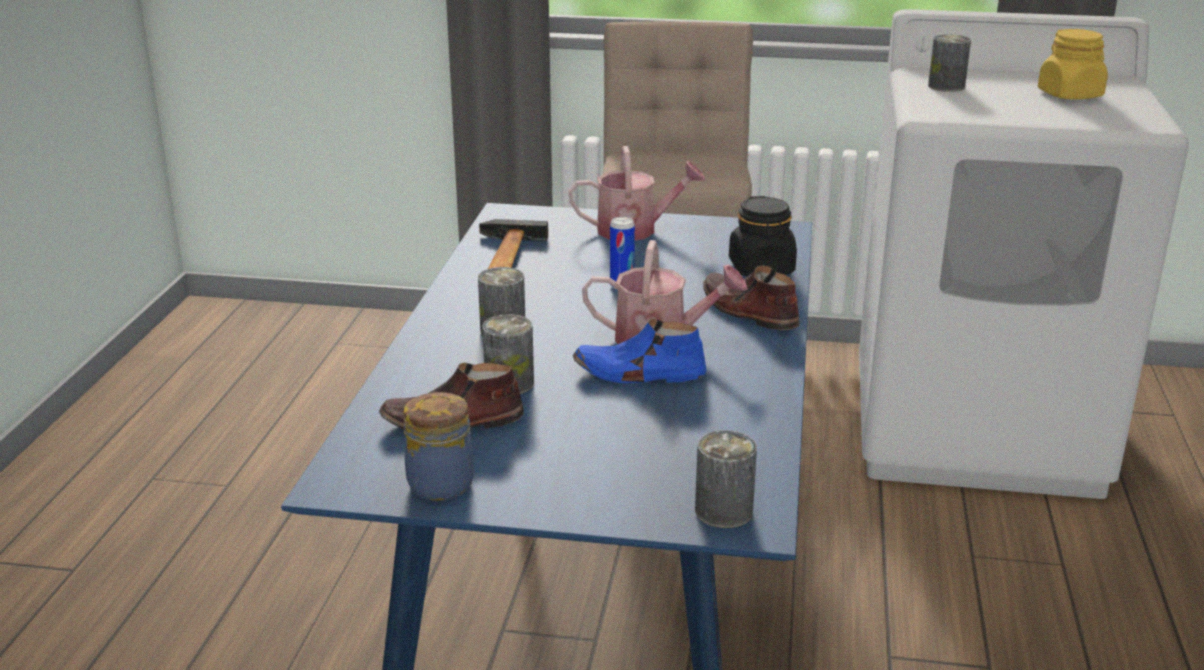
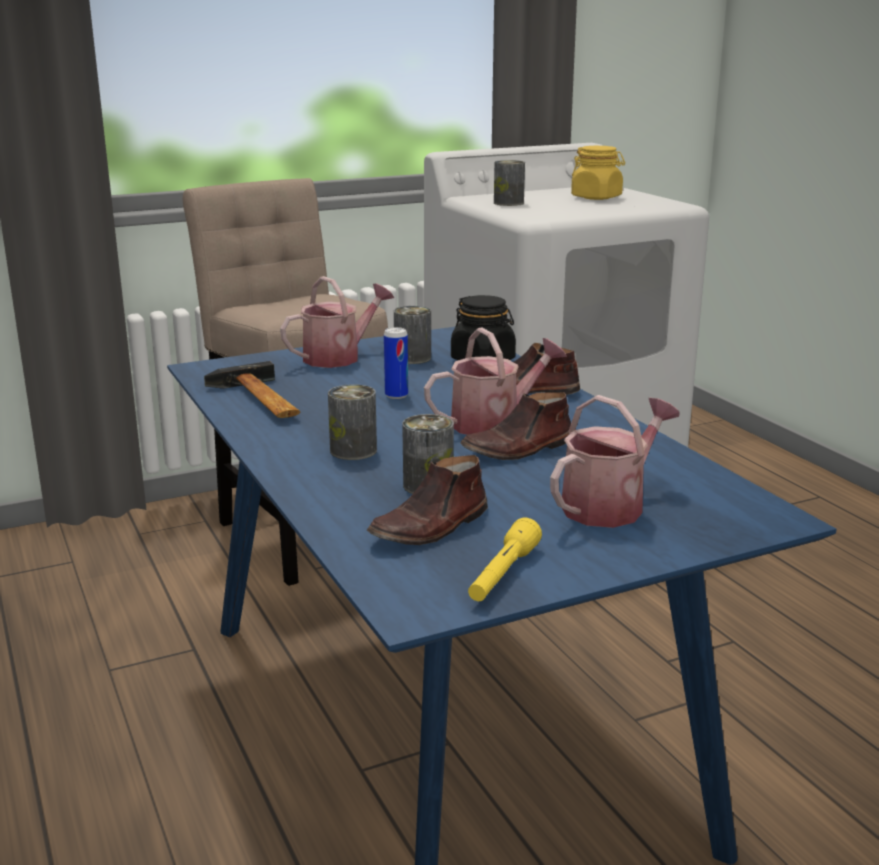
camera: 35 degrees left, 5 degrees down
jar [404,392,474,501] -> yellow flashlight [468,517,542,601]
blue shoe [573,319,707,383] -> brown shoe [460,392,571,460]
can [695,430,757,528] -> can moved to [394,306,431,364]
none -> watering can [550,395,680,528]

